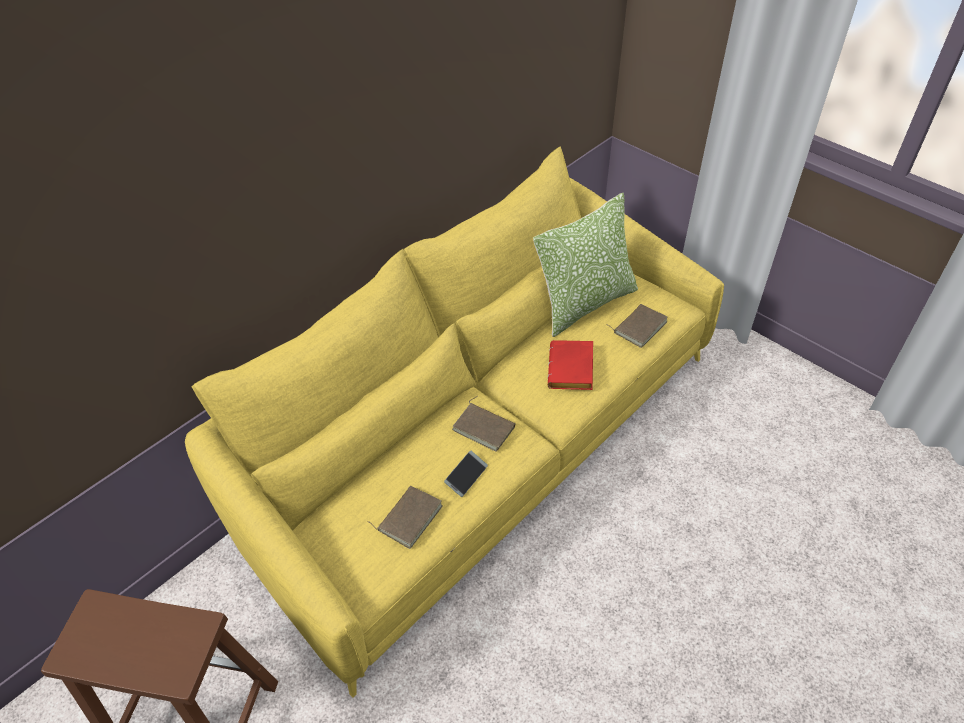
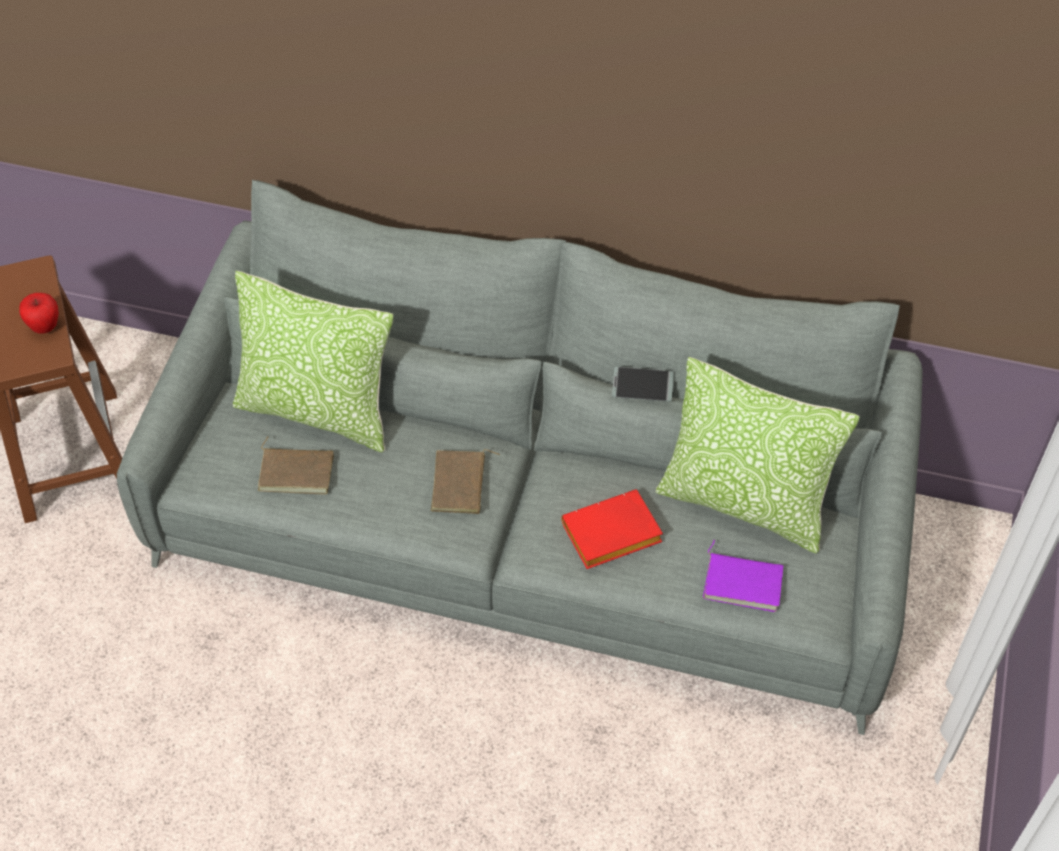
camera: 60 degrees right, 5 degrees up
yellow sofa [185,146,724,698] -> grey sofa [117,180,923,735]
phone [444,451,488,497] -> phone moved to [612,367,674,402]
brown book [606,304,667,348] -> purple book [703,540,783,612]
none -> apple [19,293,59,334]
none -> pillow [233,271,393,453]

